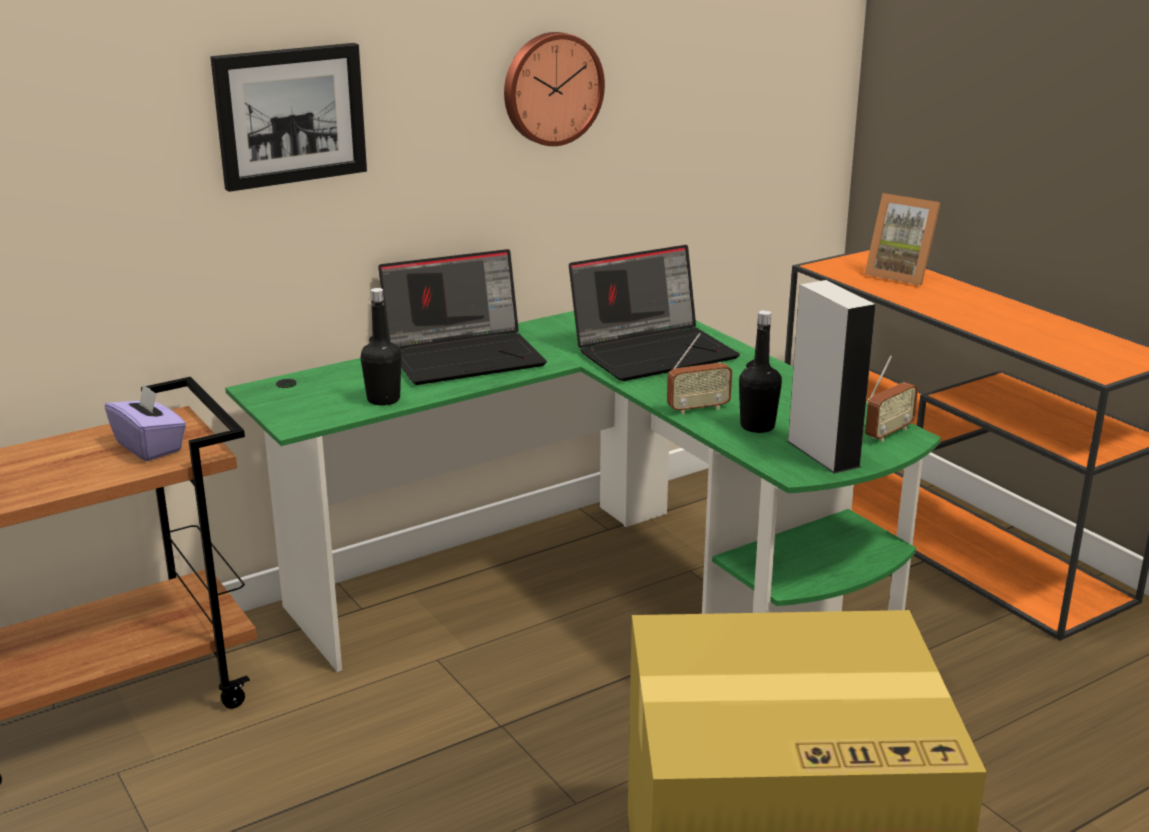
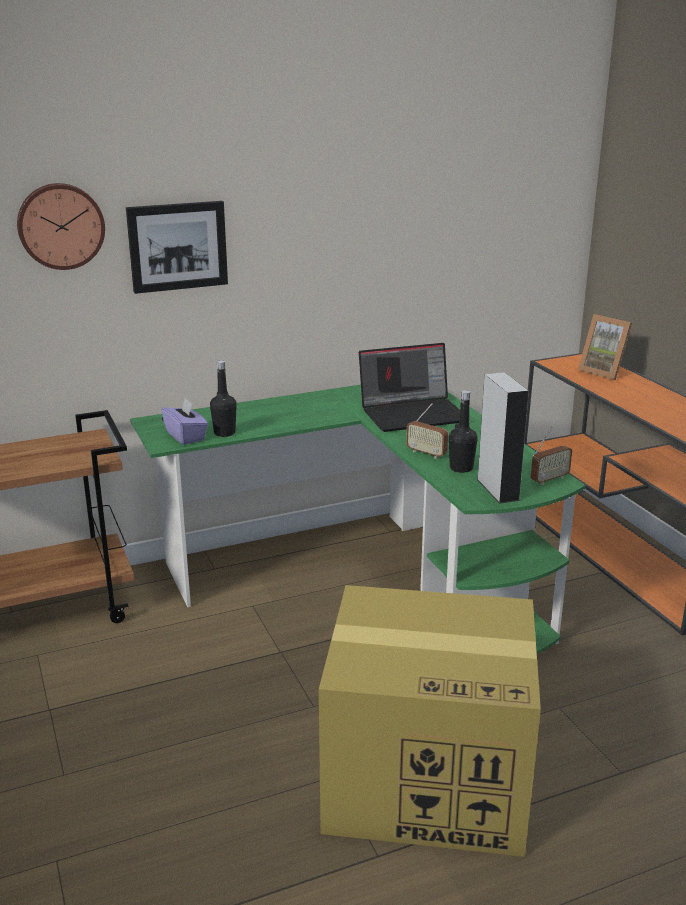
camera: 10 degrees right, 0 degrees up
purple tissue box [105,383,186,461] -> purple tissue box moved to [161,398,209,445]
laptop [378,249,547,385] -> none
wall clock [504,32,605,146] -> wall clock moved to [17,183,105,270]
radio [667,333,732,414] -> radio turned 45 degrees clockwise [406,404,448,459]

